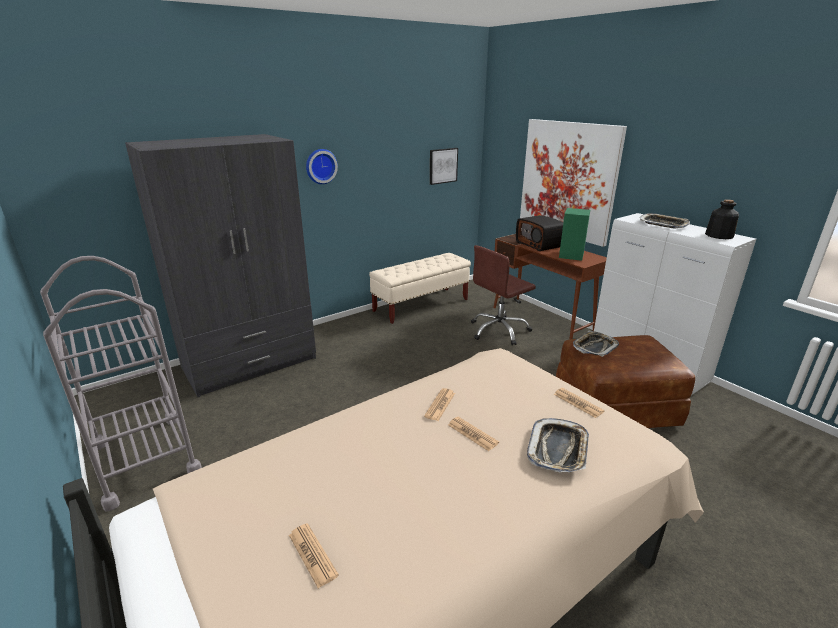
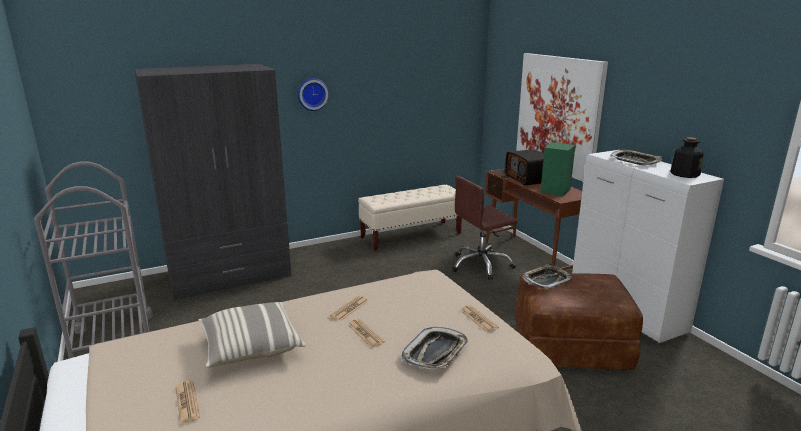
camera: 10 degrees right, 5 degrees down
picture [430,148,458,185] -> none
none -> pillow [199,302,305,368]

